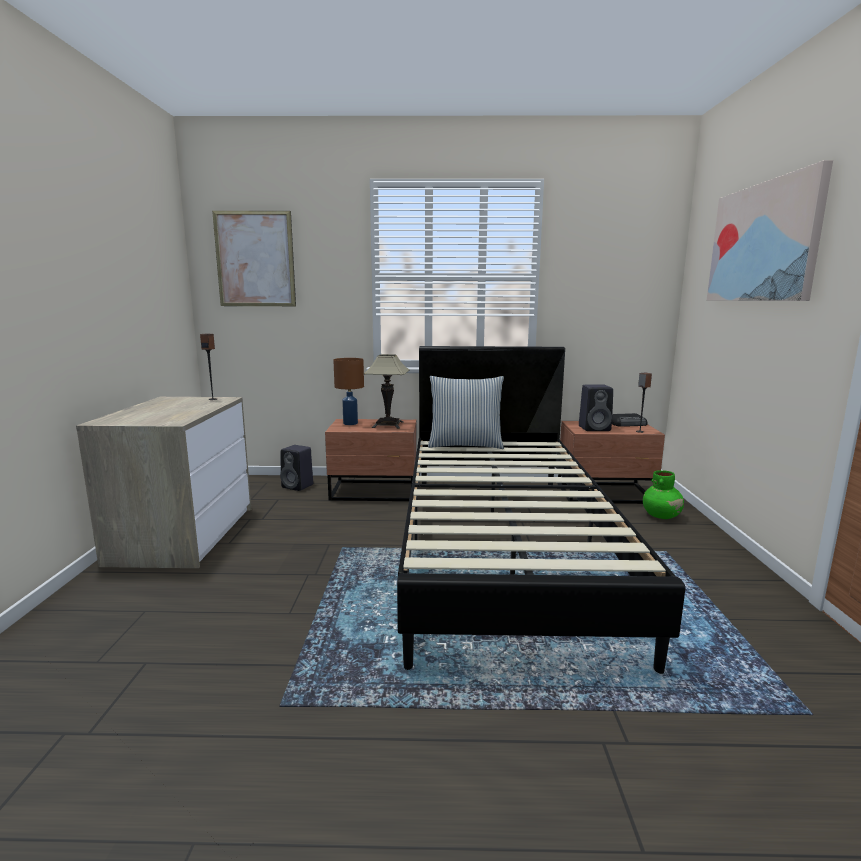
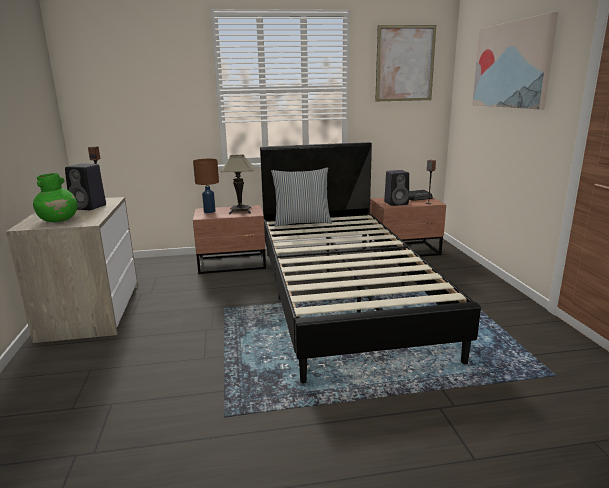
camera: 10 degrees left, 5 degrees up
picture [212,211,296,306] -> picture moved to [375,25,436,101]
black speaker [280,445,313,491] -> black speaker moved to [65,163,106,210]
green vase [643,470,684,519] -> green vase moved to [33,173,78,222]

